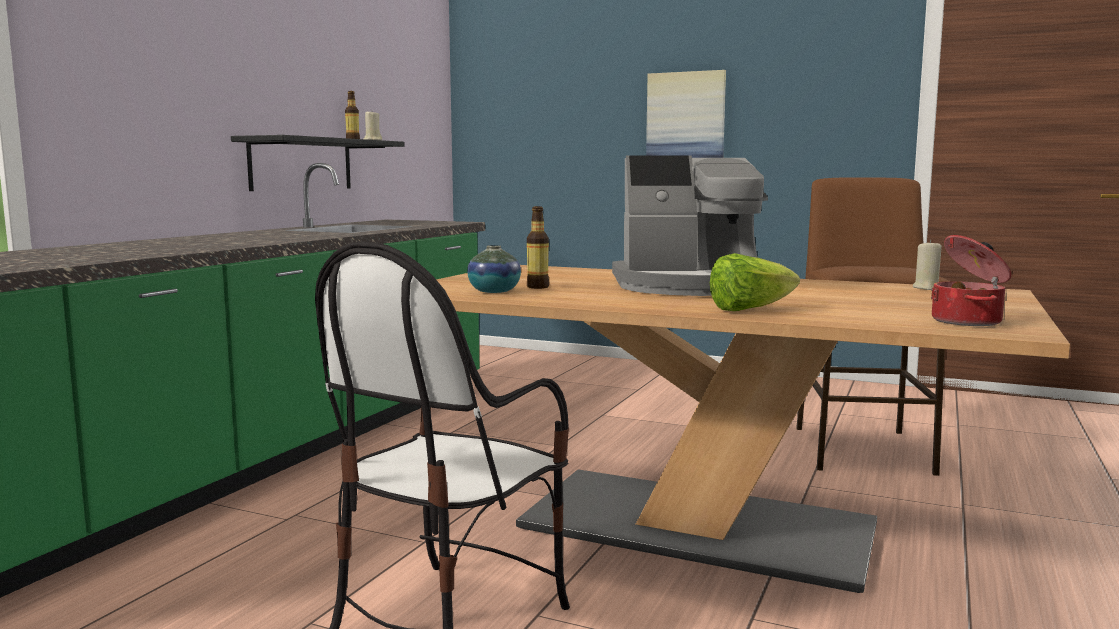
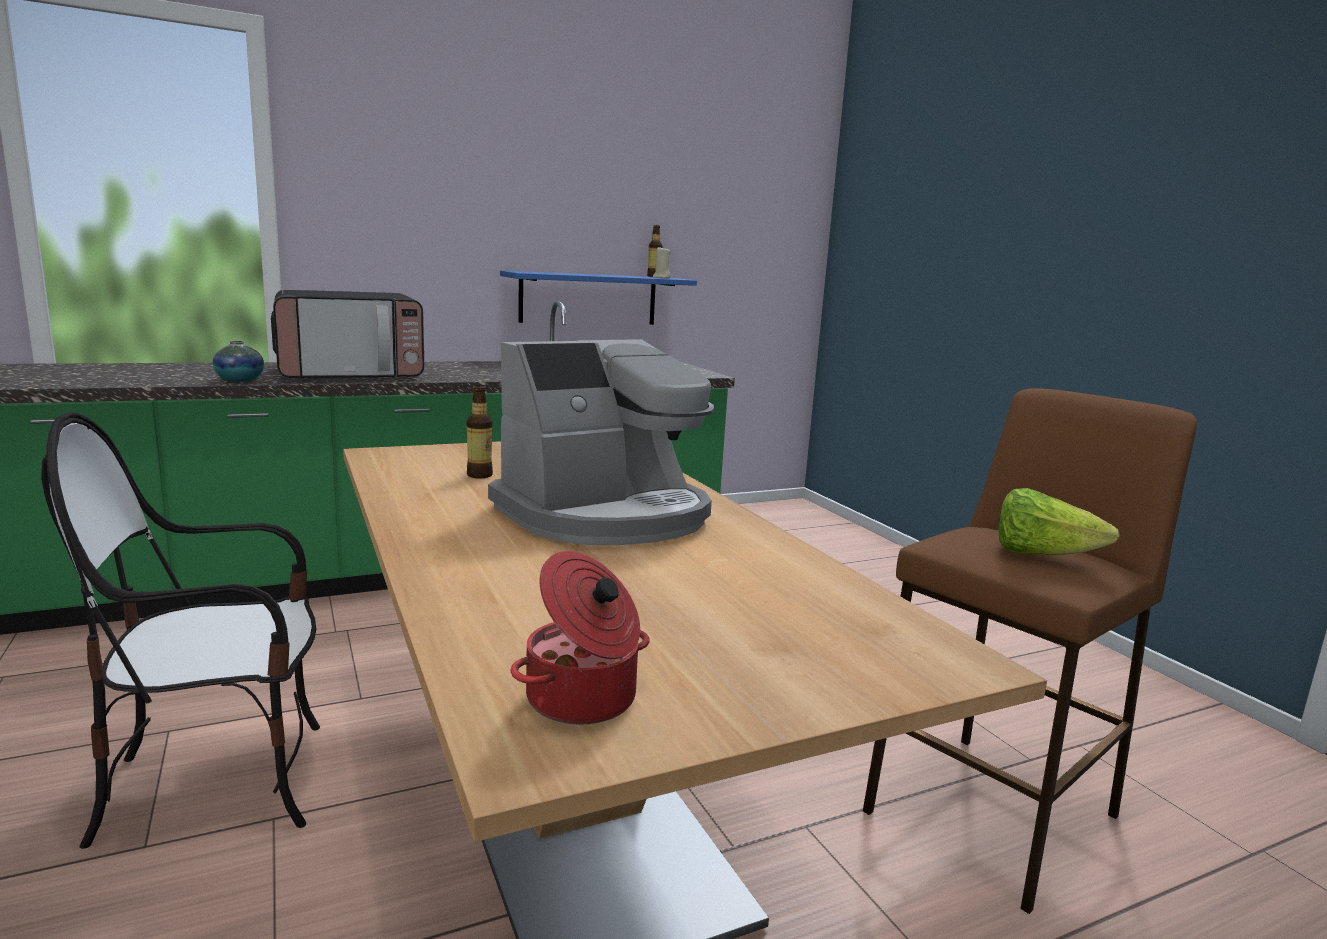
camera: 40 degrees right, 5 degrees up
black shelf [231,135,405,191] -> blue shelf [500,270,697,325]
vase [467,245,521,293] -> vase moved to [213,341,264,382]
coffee machine [612,156,768,296] -> coffee machine turned 75 degrees counterclockwise [488,339,714,545]
picture [646,70,726,158] -> none
lettuce [710,253,800,311] -> lettuce moved to [999,488,1120,555]
beige candle [913,240,942,290] -> none
none -> microwave [271,290,424,379]

